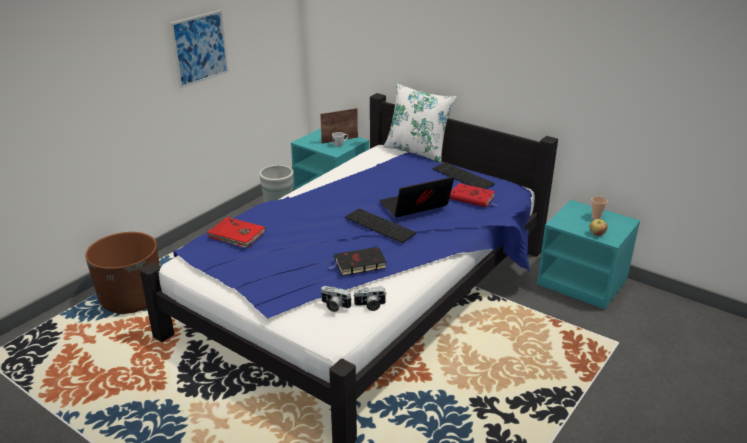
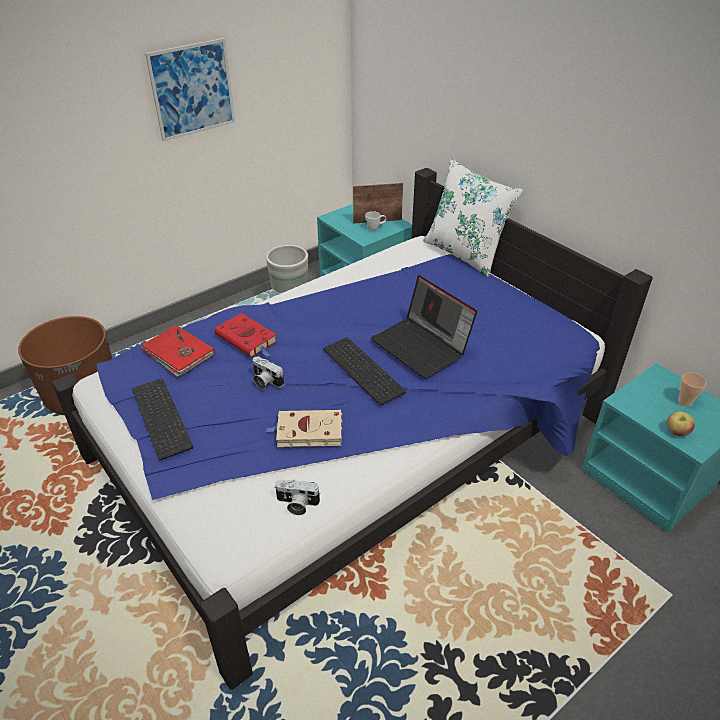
camera: 15 degrees right, 10 degrees up
camera [321,286,352,312] -> camera moved to [253,357,284,389]
black book [329,247,386,276] -> beige book [266,410,342,447]
laptop [379,176,454,217] -> laptop turned 120 degrees counterclockwise [371,275,477,379]
keyboard [433,162,495,189] -> keyboard moved to [132,378,193,460]
red book [449,183,498,207] -> red book moved to [214,313,277,358]

